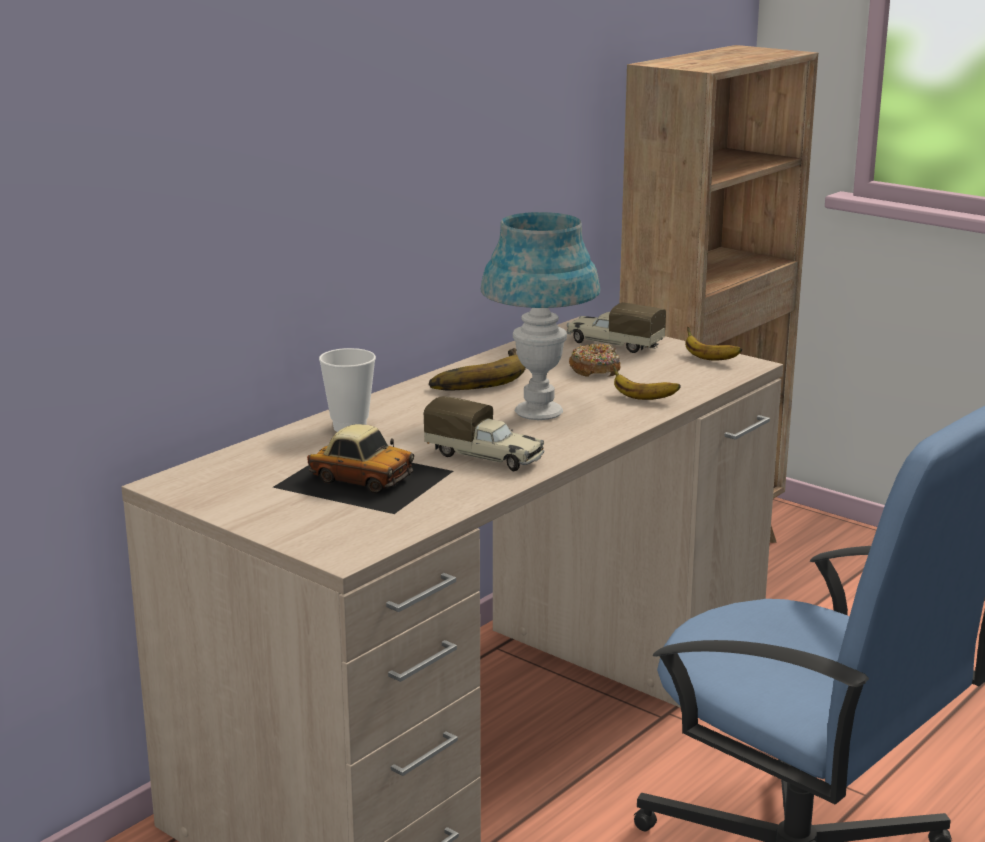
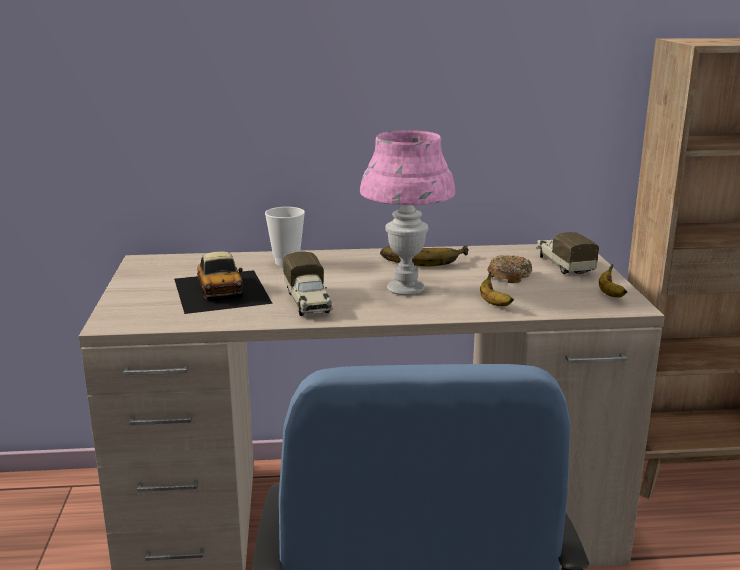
camera: 45 degrees right, 0 degrees up
blue table lamp [481,212,600,420] -> pink table lamp [360,130,455,295]

